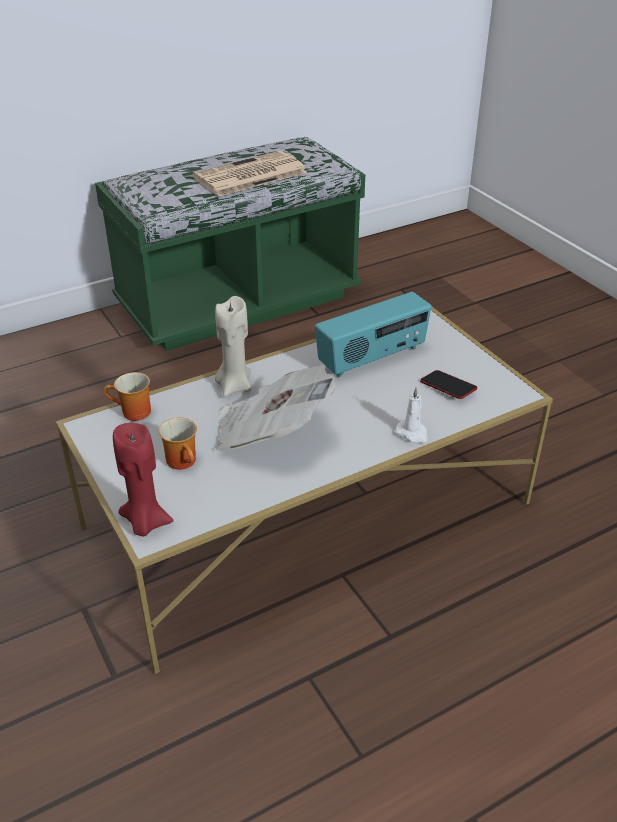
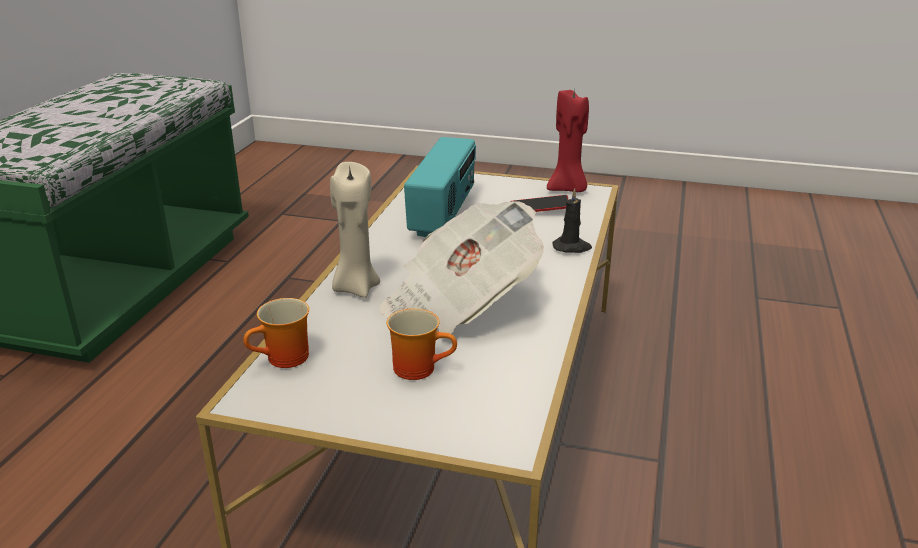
camera: 45 degrees left, 10 degrees down
red candle [113,423,174,536] -> red candle moved to [547,87,589,192]
newspaper [192,151,307,196] -> none
white candle [396,387,428,443] -> black candle [552,188,592,253]

